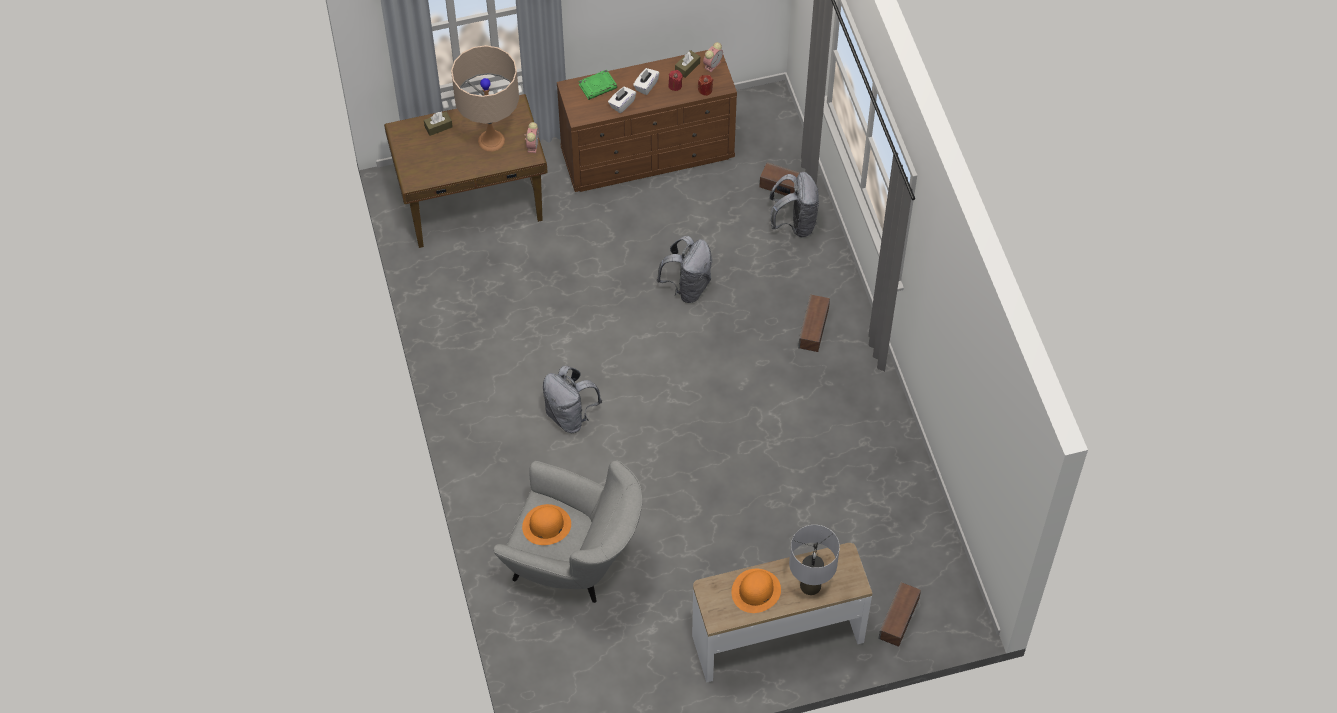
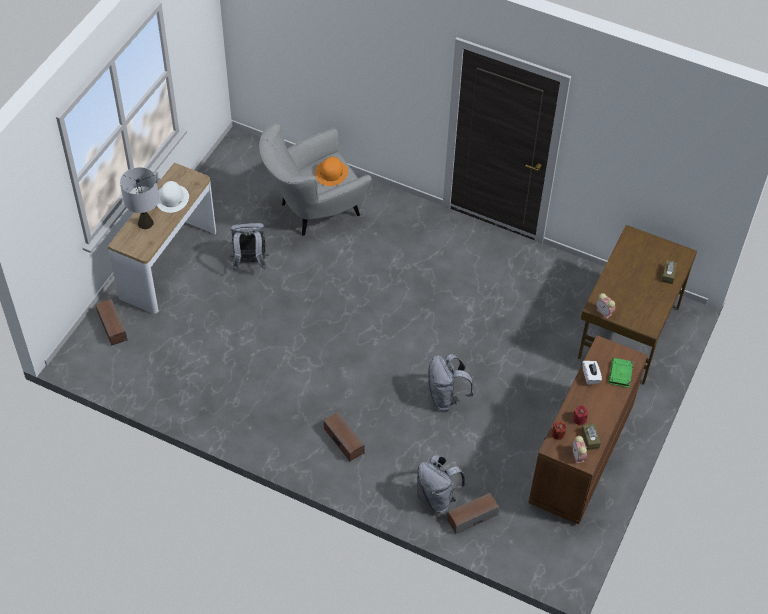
camera: 130 degrees right, 5 degrees down
beige table lamp [451,45,519,151] -> none
grey backpack [543,366,602,433] -> grey backpack moved to [230,223,269,270]
white tissue box [633,68,659,95] -> none
orange hat [731,569,781,613] -> white hat [157,181,189,213]

